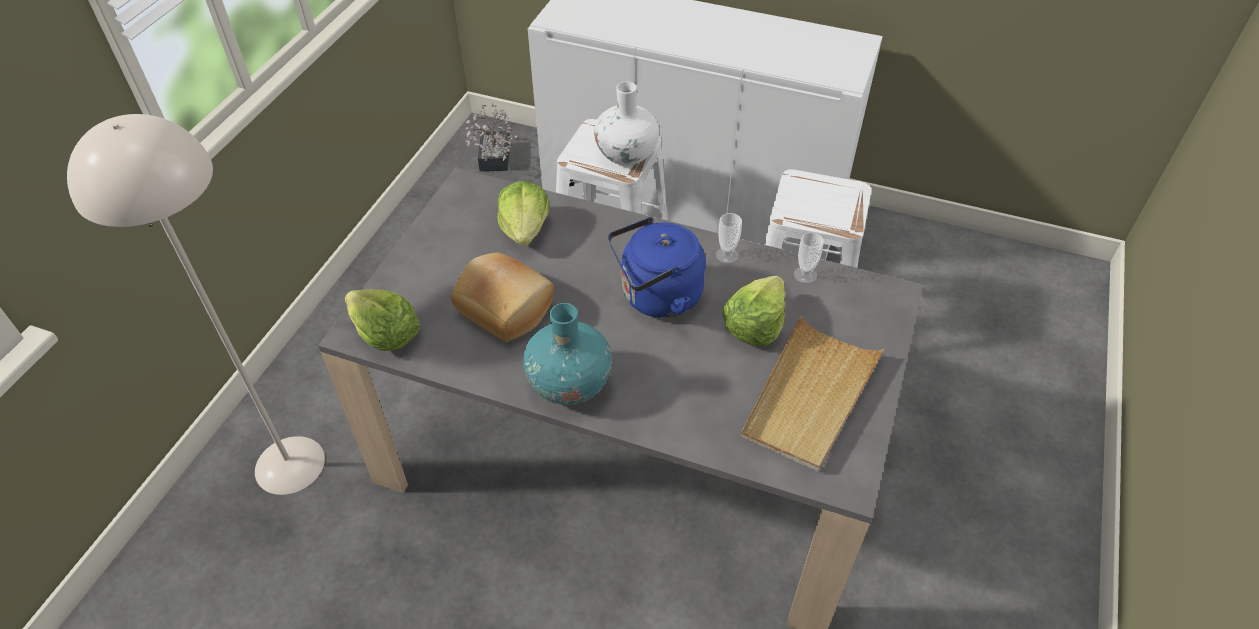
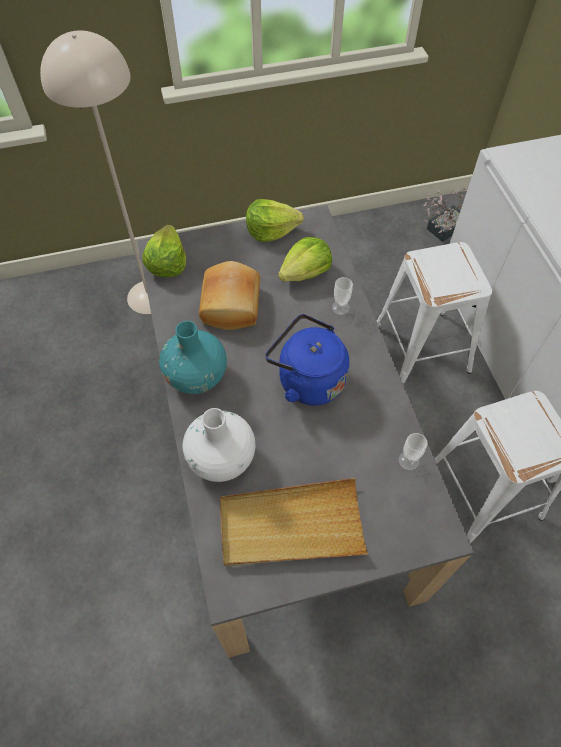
camera: 55 degrees right, 10 degrees up
white vase [594,81,659,166] -> white vase moved to [183,408,255,482]
cup [716,213,742,263] -> cup moved to [332,277,353,315]
lettuce [722,276,785,346] -> lettuce moved to [246,199,304,242]

